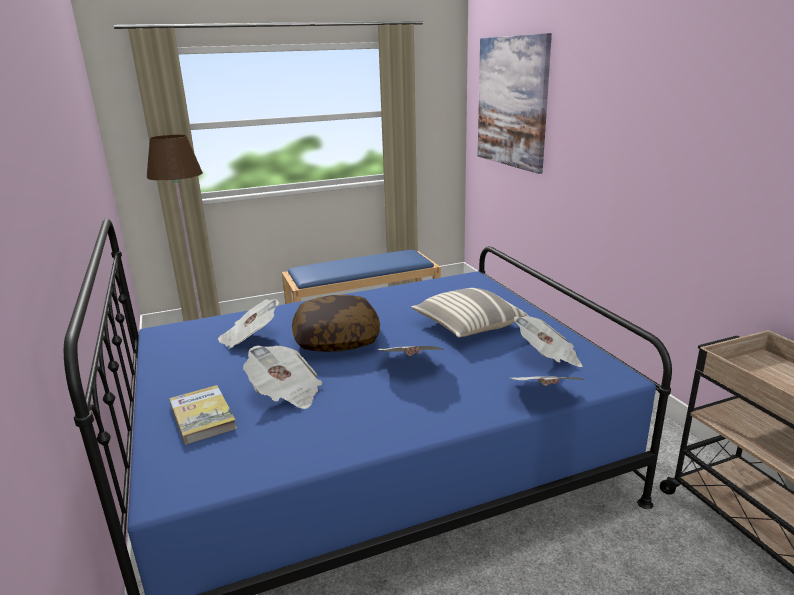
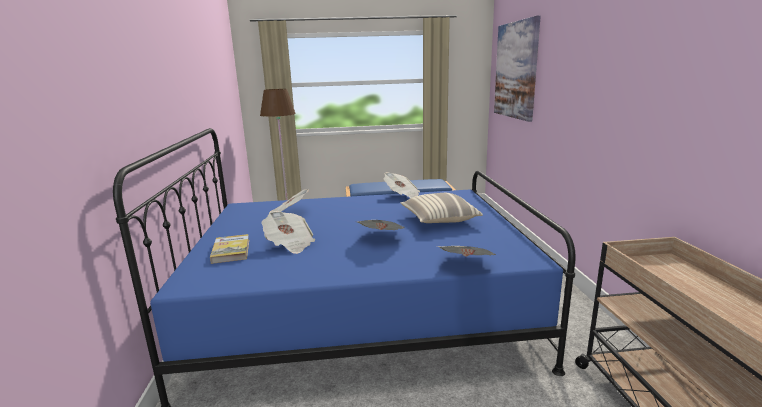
camera: 15 degrees right, 5 degrees down
pillow [292,295,380,352] -> none
newspaper [514,316,583,367] -> newspaper moved to [383,172,420,198]

